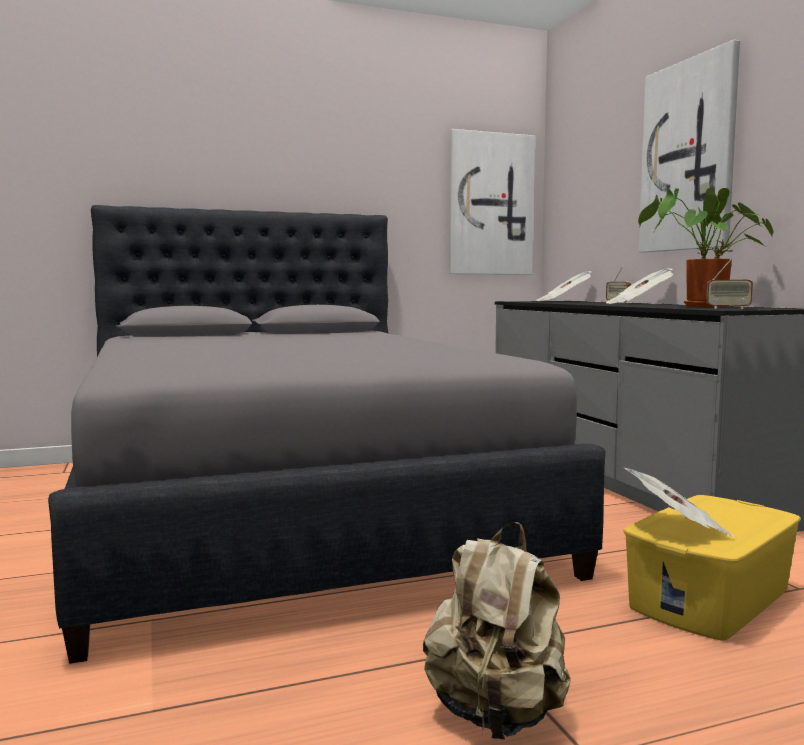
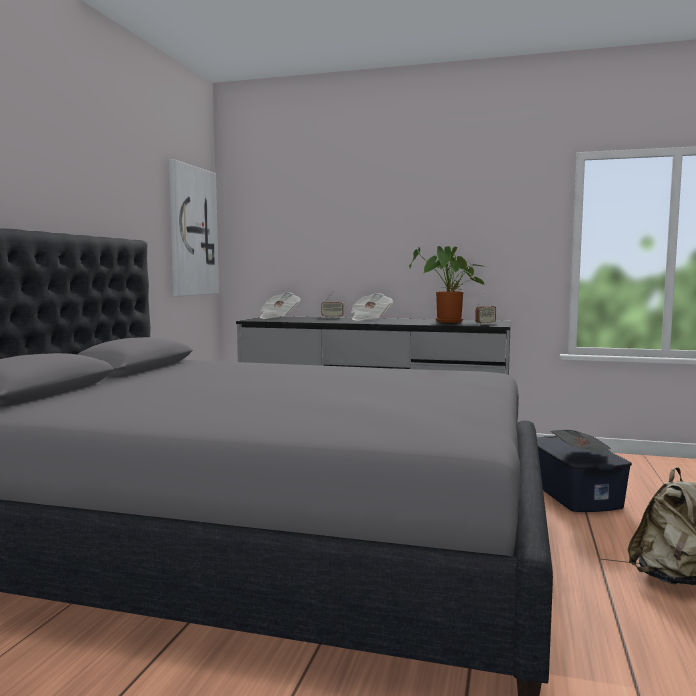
camera: 55 degrees left, 0 degrees up
yellow storage box [624,495,801,641] -> blue storage box [537,436,632,512]
picture [639,40,740,253] -> none

